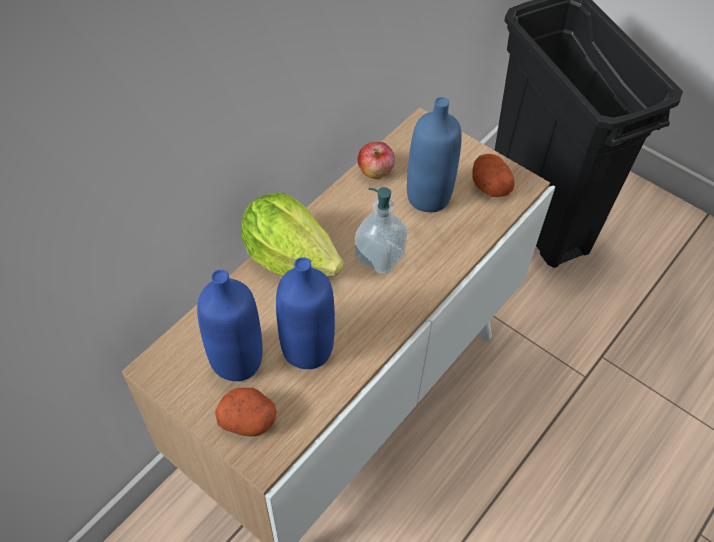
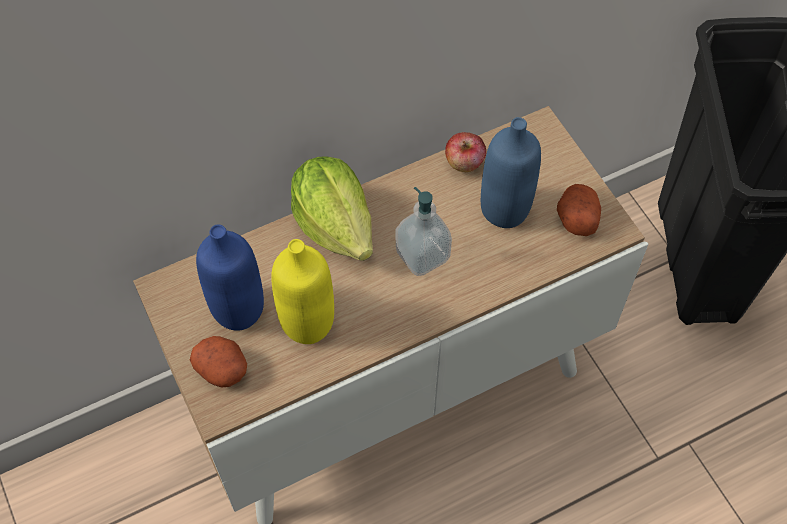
camera: 25 degrees right, 5 degrees up
blue bottle [276,257,335,369] -> yellow bottle [271,239,334,344]

